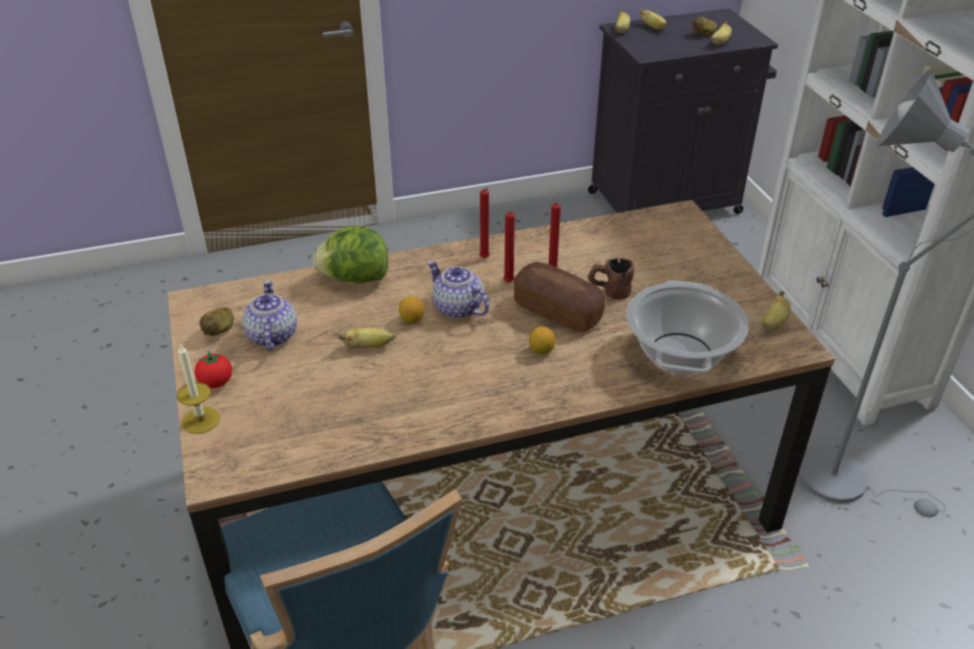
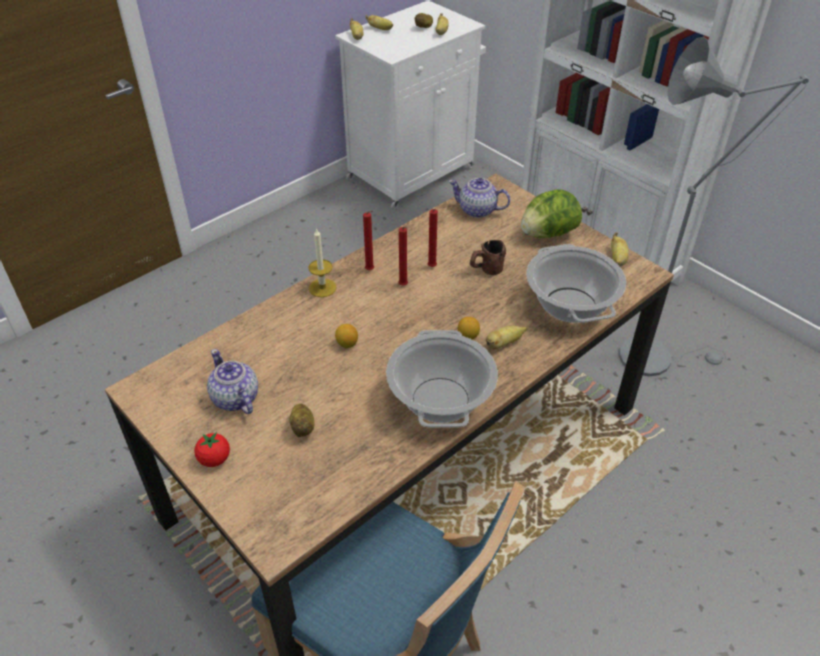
camera: 25 degrees left, 5 degrees up
candle [177,343,220,434] -> candle moved to [308,228,337,297]
potato [199,307,234,336] -> potato moved to [290,404,314,437]
lettuce [313,226,388,283] -> lettuce moved to [521,189,582,238]
banana [338,328,395,348] -> banana moved to [486,325,527,349]
teapot [427,261,490,319] -> teapot moved to [448,178,510,218]
bread [514,262,605,332] -> none
black cabinet [588,8,778,214] -> white cabinet [335,0,486,210]
none -> cooking pot [386,330,498,428]

